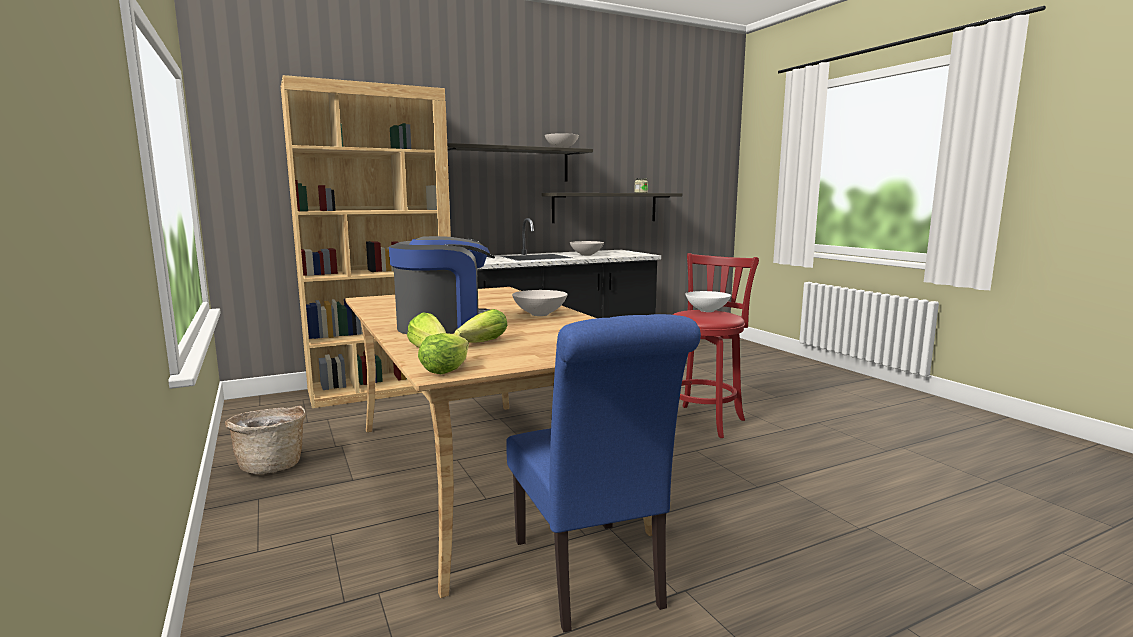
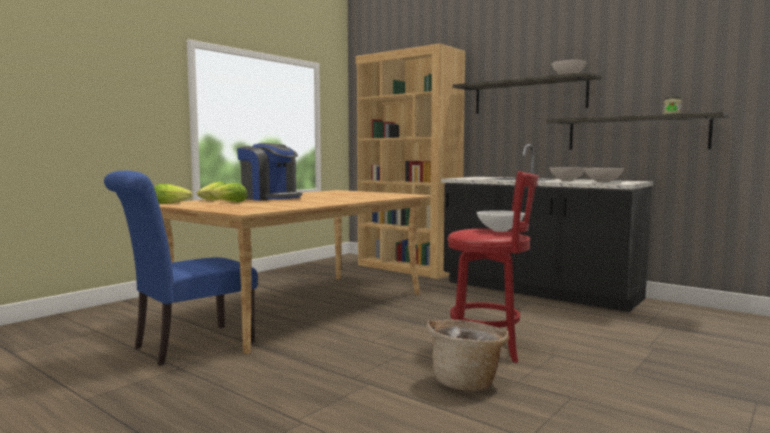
camera: 65 degrees right, 5 degrees down
basket [225,405,306,474] -> basket moved to [426,320,509,391]
white bowl [512,290,567,316] -> white bowl moved to [584,168,624,183]

